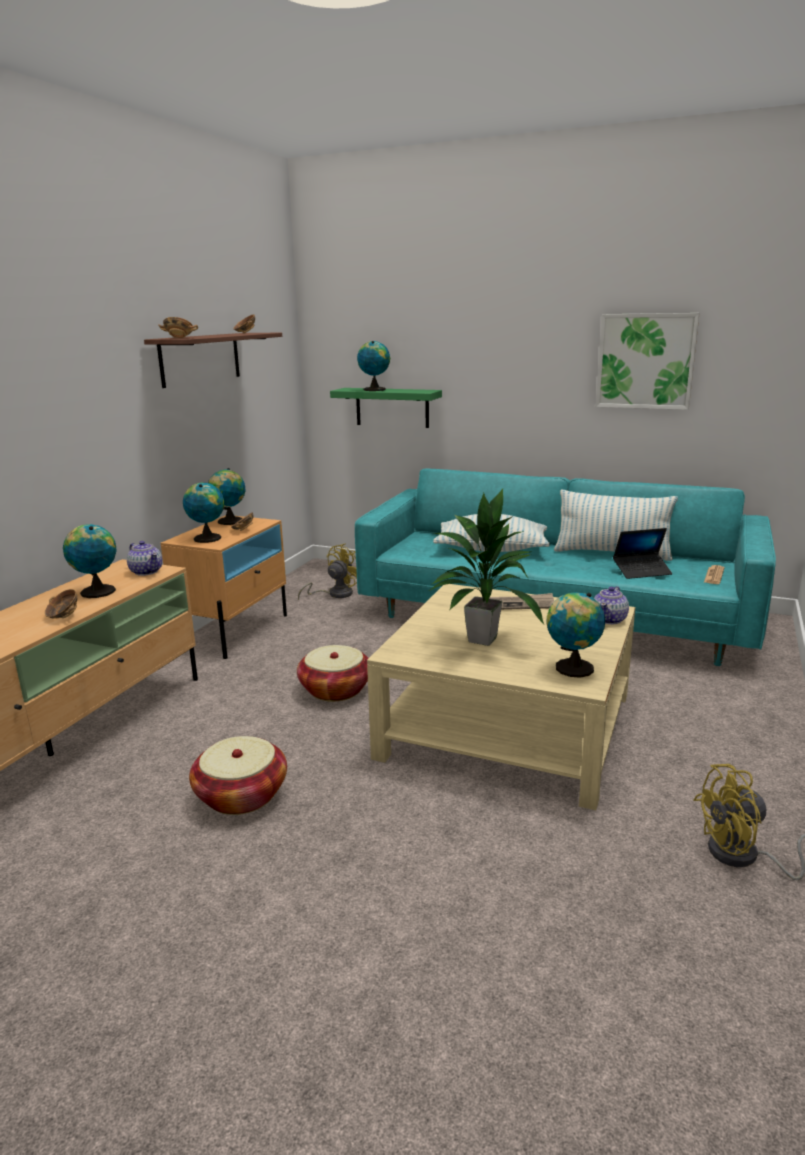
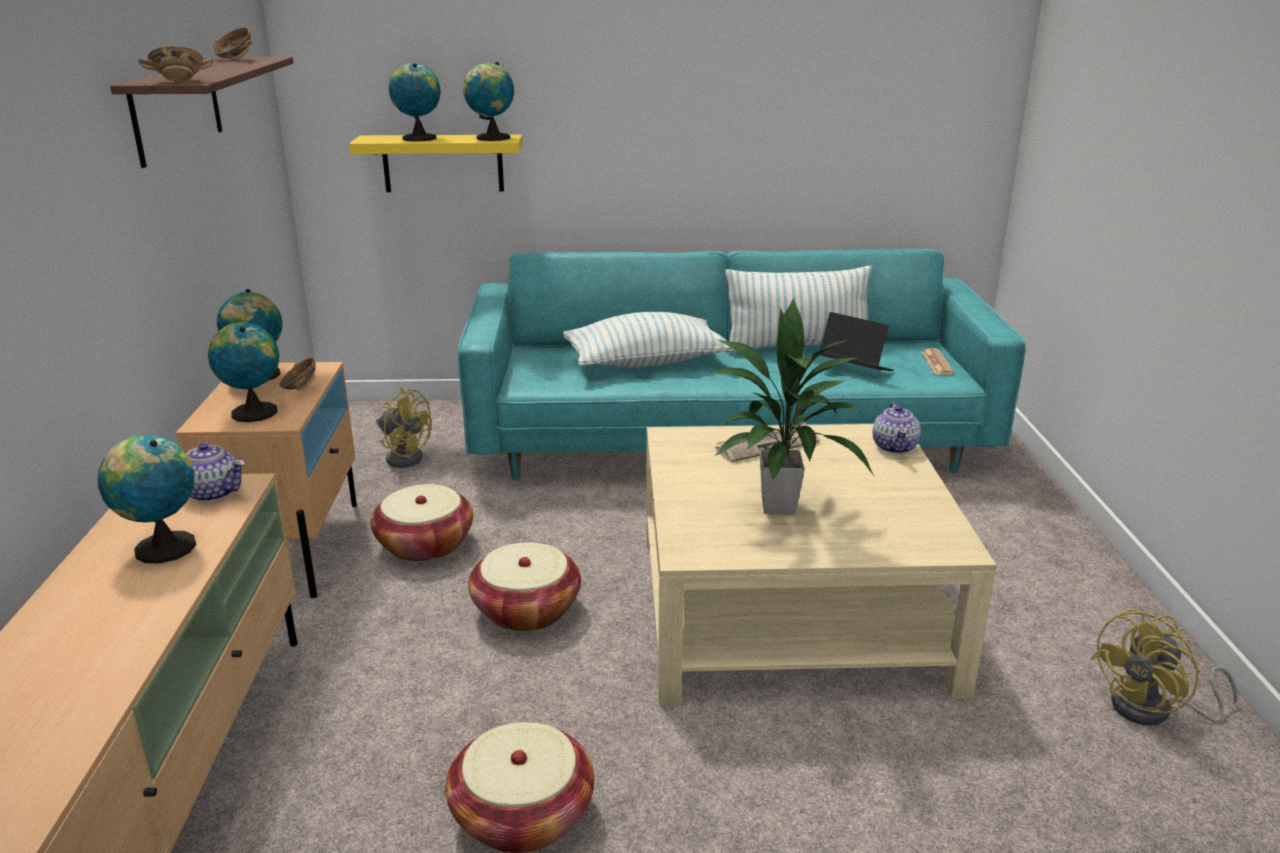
camera: 25 degrees left, 5 degrees up
bowl [45,589,77,619] -> none
yellow fan [298,543,357,600] -> yellow fan turned 105 degrees clockwise [376,387,432,468]
green shelf [330,388,442,428] -> yellow shelf [349,135,522,192]
globe [546,592,605,678] -> globe moved to [463,62,514,141]
picture [596,313,699,410] -> none
laptop [613,528,673,579] -> laptop turned 105 degrees counterclockwise [820,312,894,371]
none -> basket [370,484,473,562]

